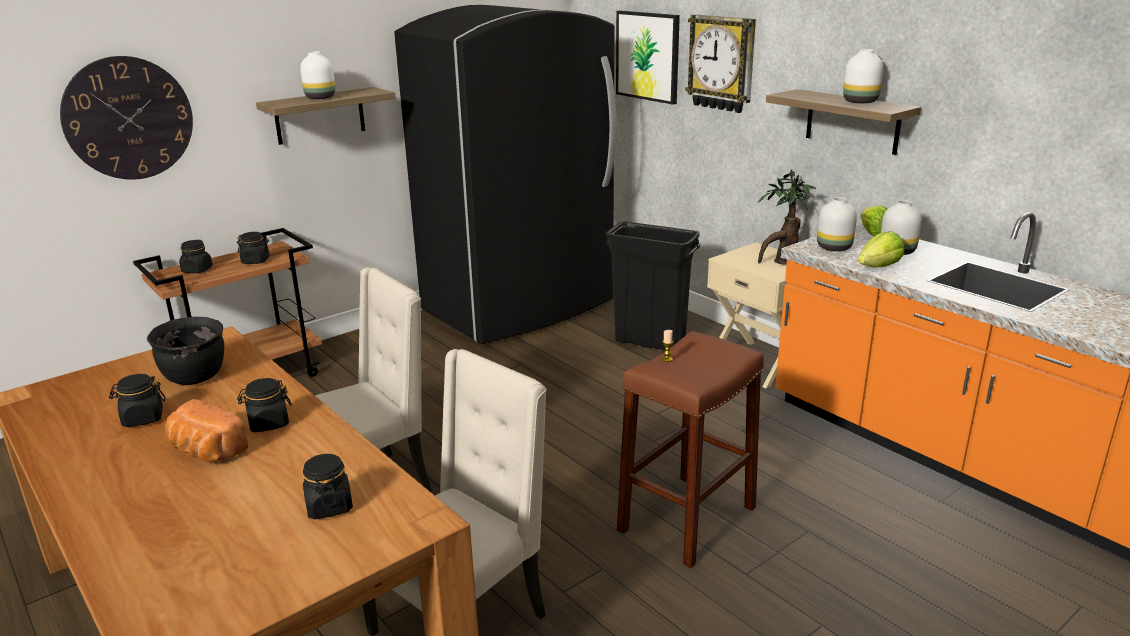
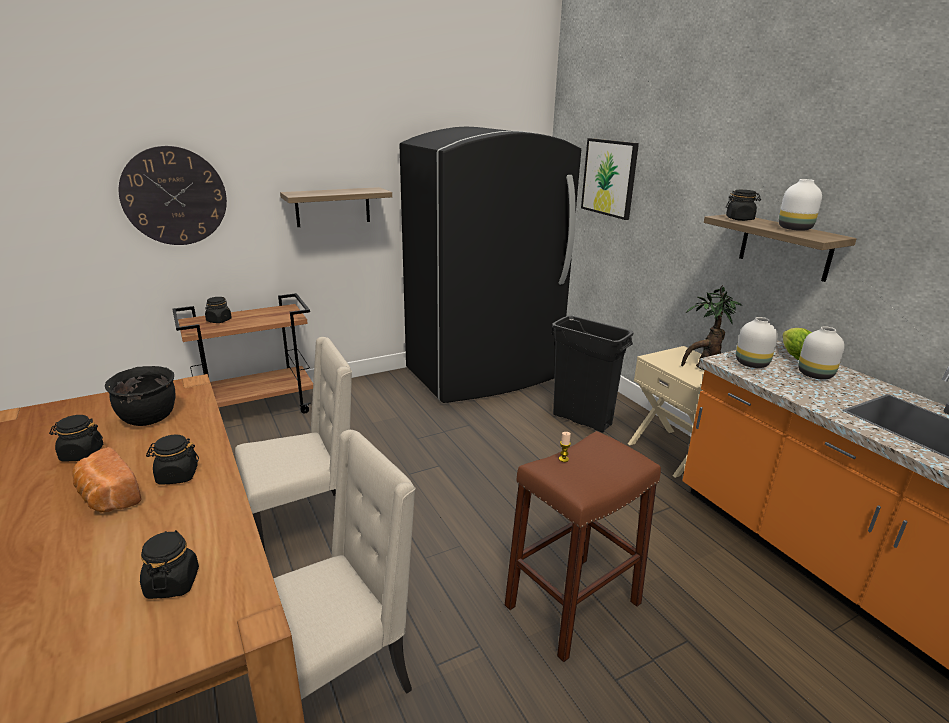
camera: 10 degrees right, 0 degrees up
black jar [237,232,269,264] -> black jar moved to [726,190,761,221]
white vase [300,51,335,99] -> none
wall clock [685,14,756,113] -> none
lettuce [858,231,904,268] -> none

